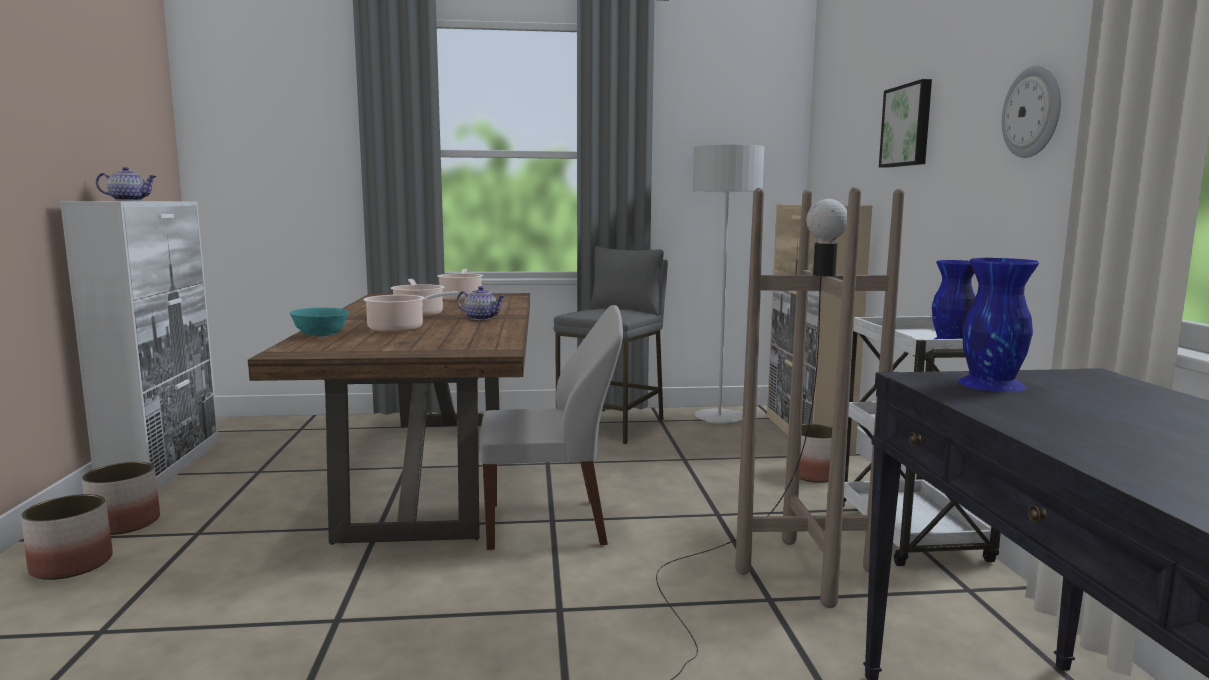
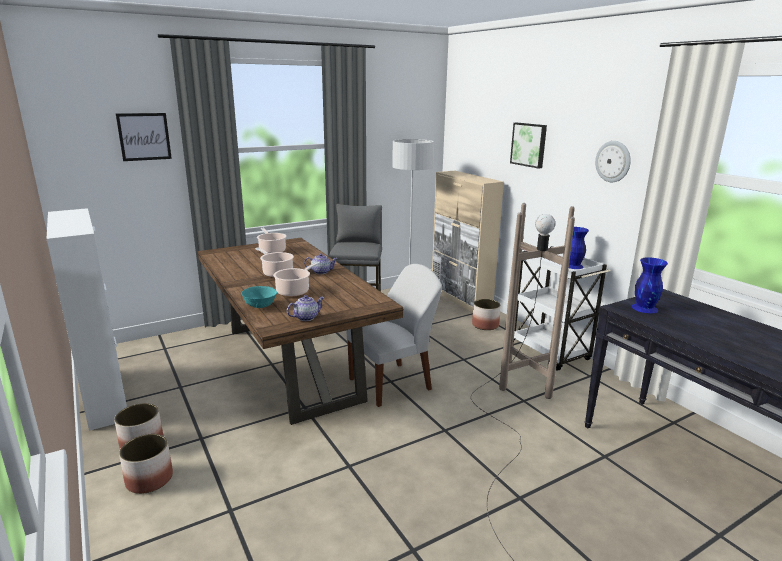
camera: 25 degrees left, 10 degrees up
teapot [96,167,157,201] -> teapot moved to [287,295,324,321]
none -> picture [116,113,172,161]

